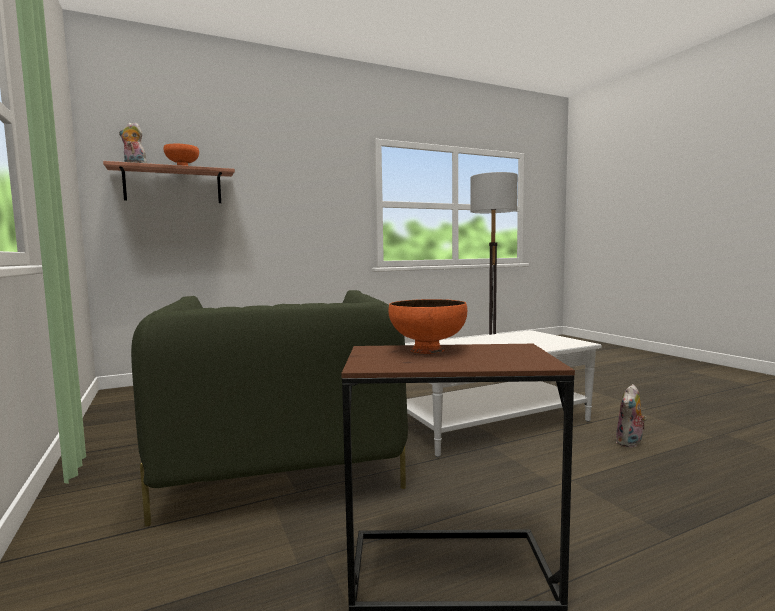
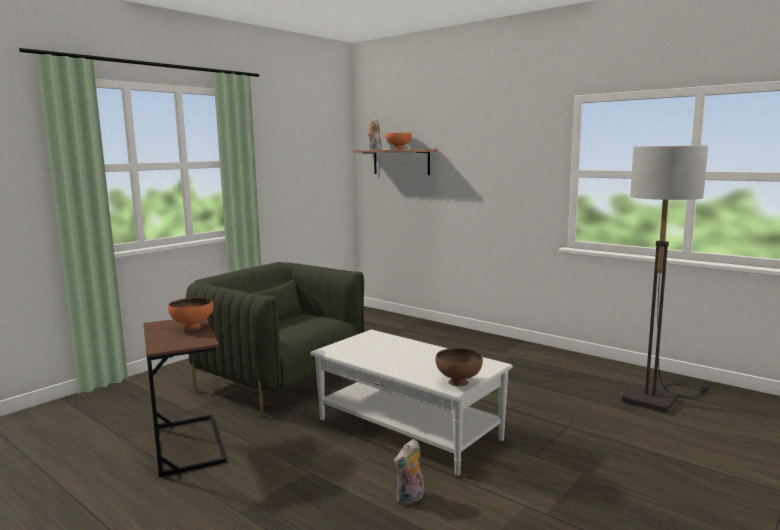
camera: 65 degrees right, 5 degrees up
green armchair [131,290,408,526] -> green armchair turned 75 degrees clockwise [186,262,364,417]
plush toy [616,384,647,447] -> plush toy turned 60 degrees counterclockwise [394,439,424,505]
none -> brown bowl [436,348,483,387]

